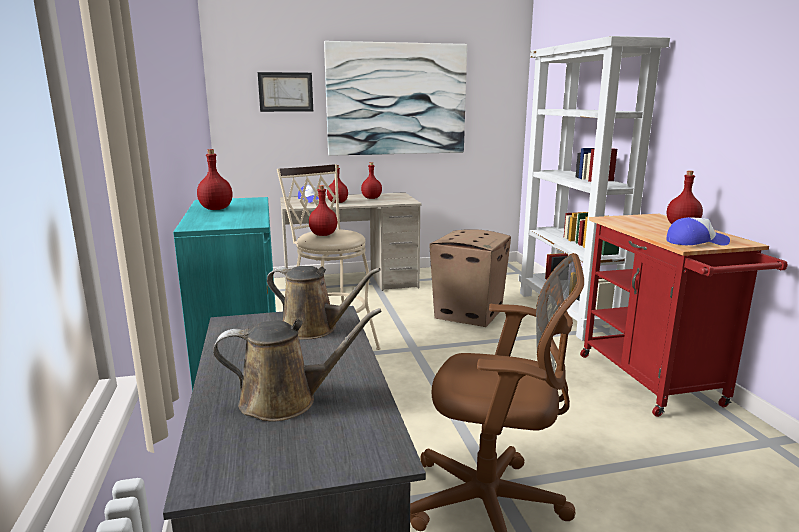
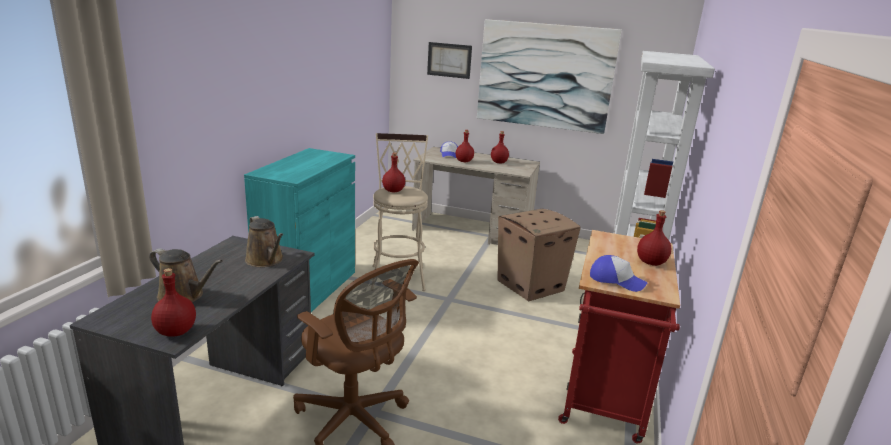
camera: 30 degrees right, 5 degrees up
red bottle [197,149,233,210] -> red bottle moved to [151,268,196,337]

